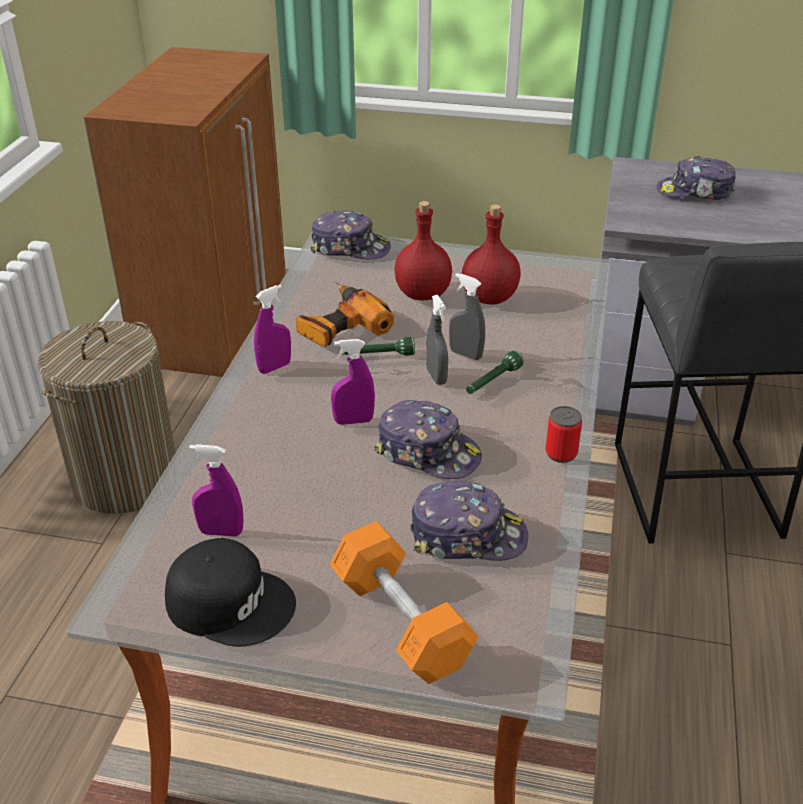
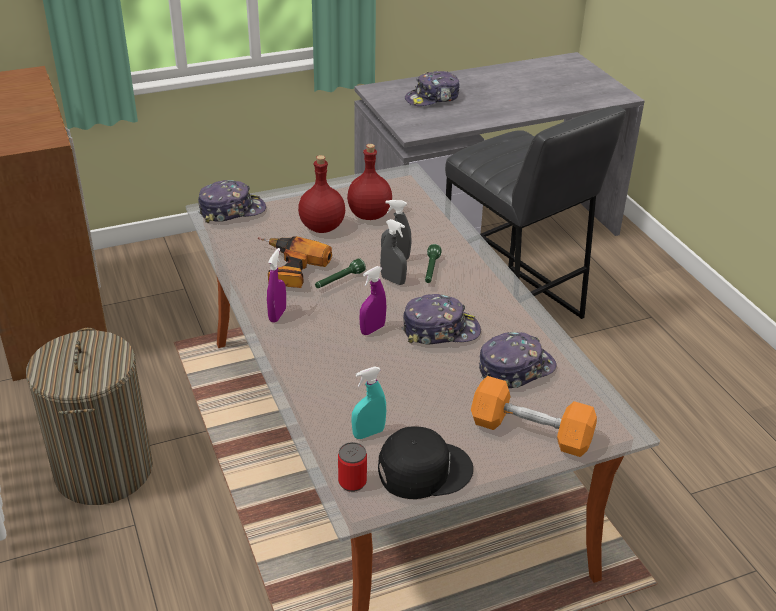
camera: 35 degrees left, 0 degrees up
purple spray bottle [189,444,244,537] -> turquoise spray bottle [351,366,386,439]
can [546,406,582,463] -> can moved to [338,442,367,492]

